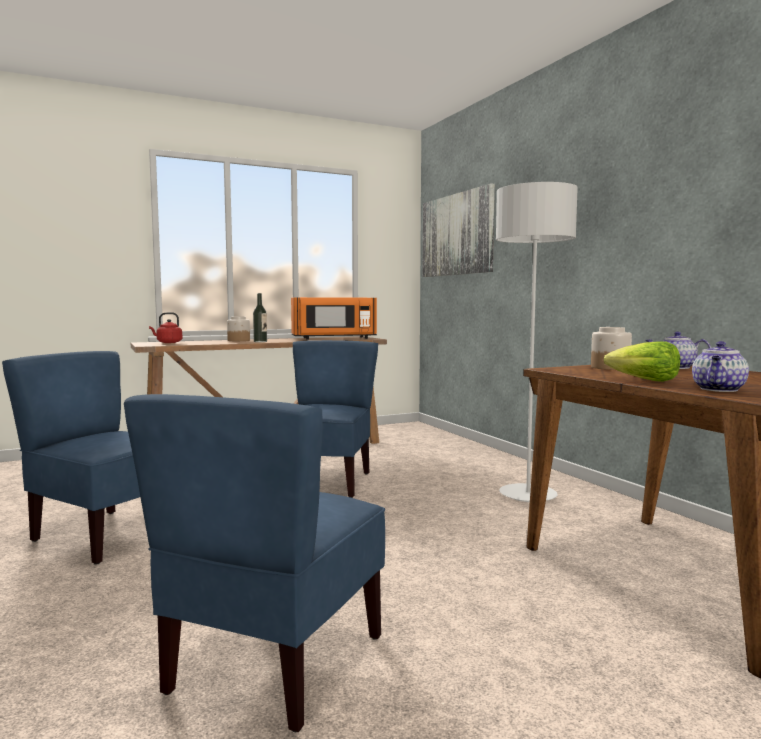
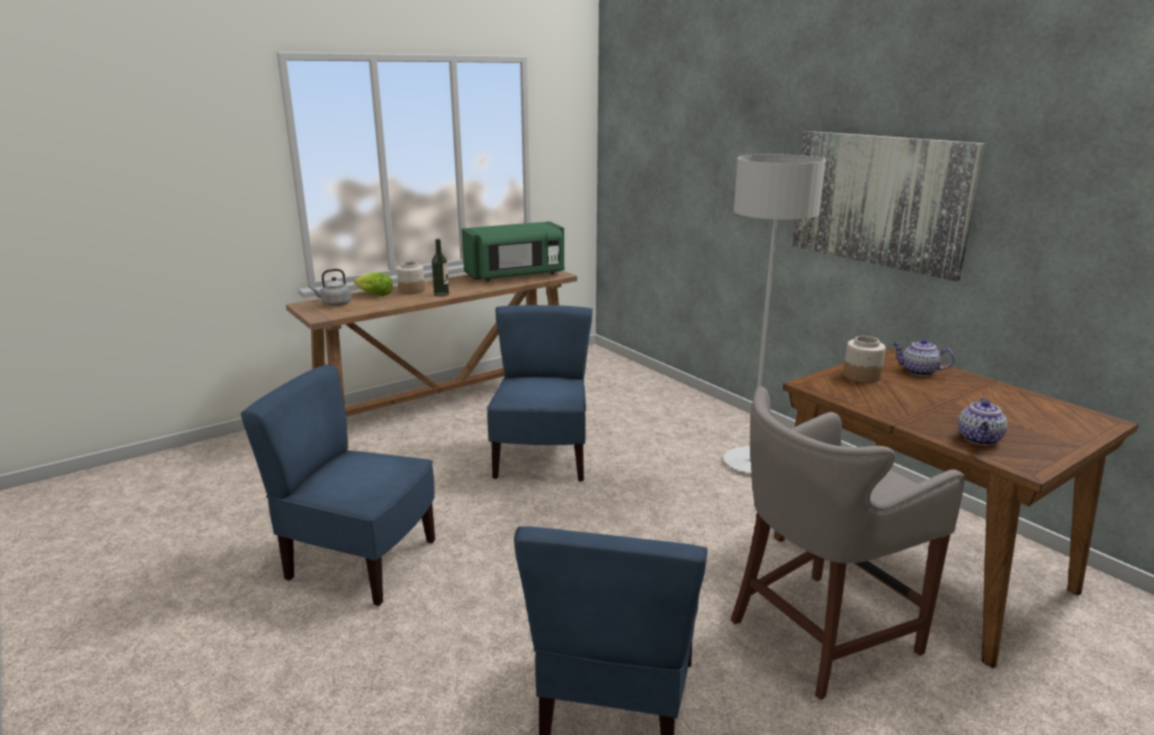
camera: 10 degrees left, 15 degrees up
red kettle [149,312,182,343] -> grey kettle [311,269,351,306]
orange microwave [291,297,377,340] -> green microwave [462,221,564,281]
picture [422,183,495,277] -> picture moved to [792,131,986,281]
lettuce [604,341,680,382] -> lettuce moved to [354,272,393,296]
none -> grey stool [731,386,965,700]

